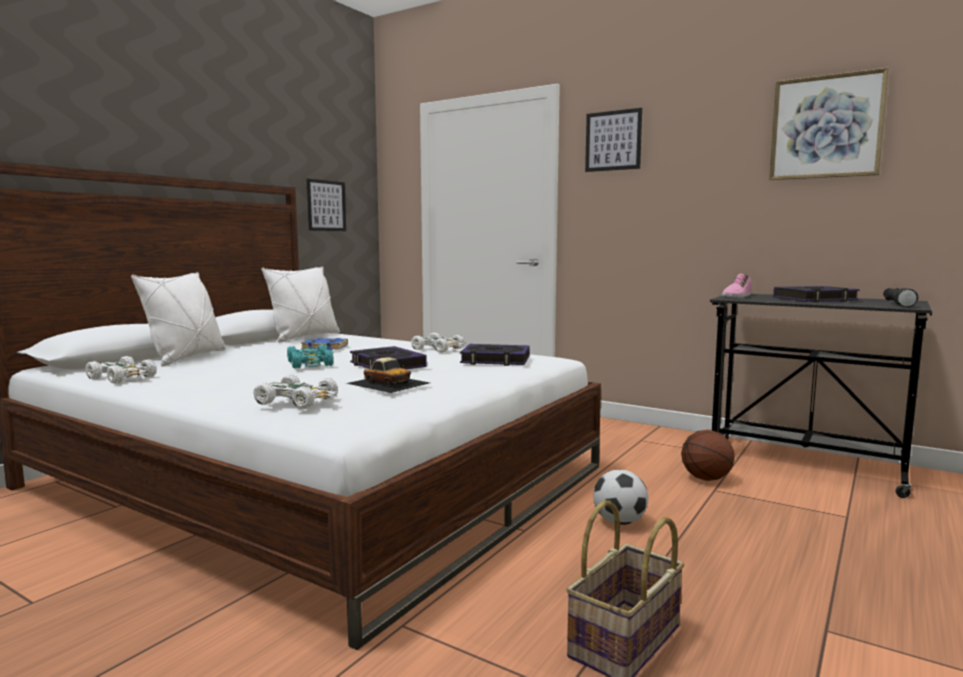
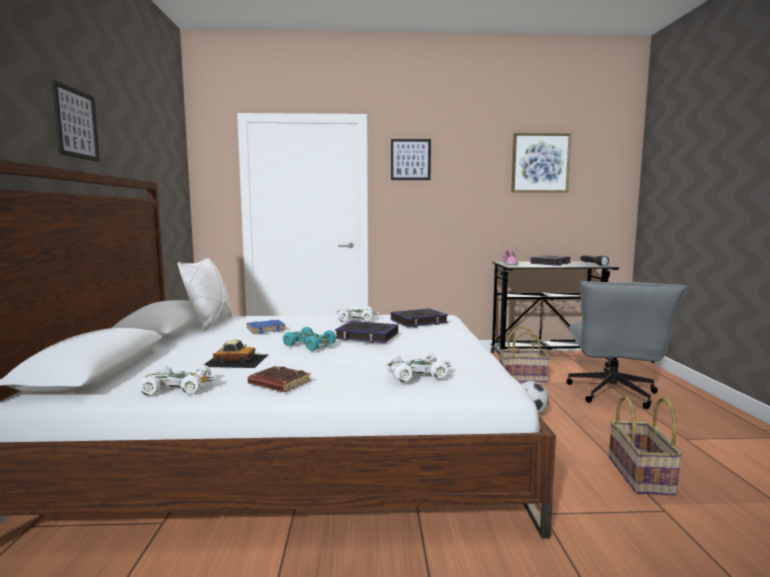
camera: 35 degrees left, 0 degrees up
white pillow [131,272,226,367] -> none
picture [306,179,346,231] -> picture moved to [52,80,100,162]
toy car [346,357,429,393] -> toy car moved to [204,340,268,368]
basketball [681,430,735,481] -> basket [499,326,550,383]
none -> brown book [248,366,311,392]
none -> grey office chair [566,281,689,409]

